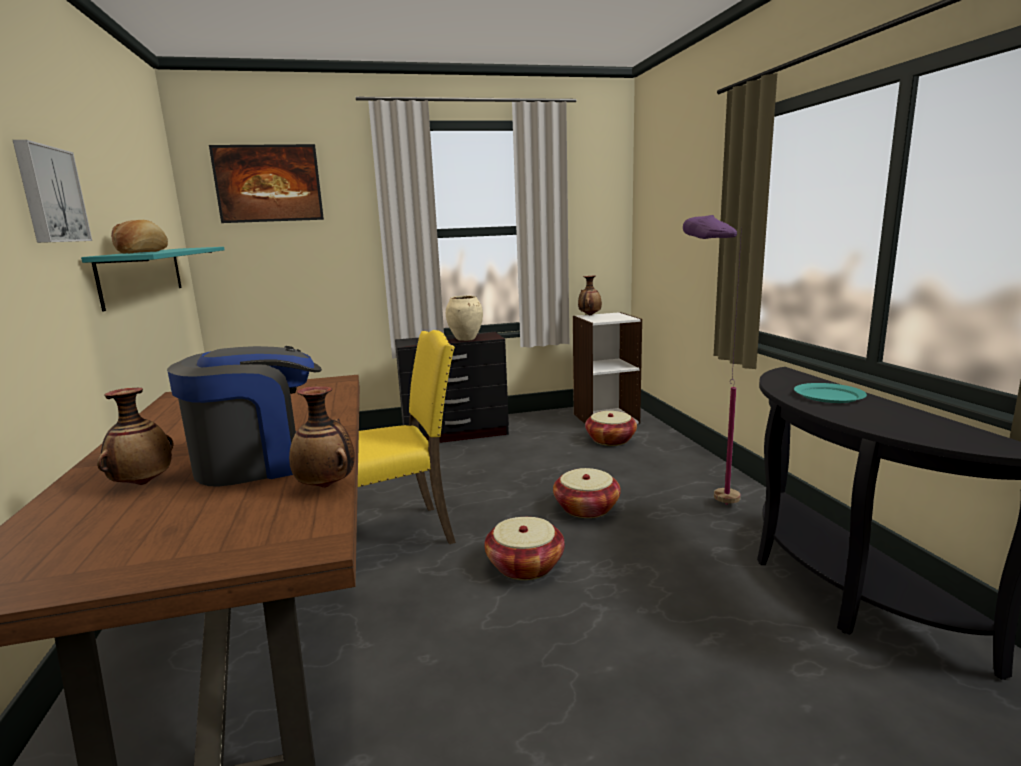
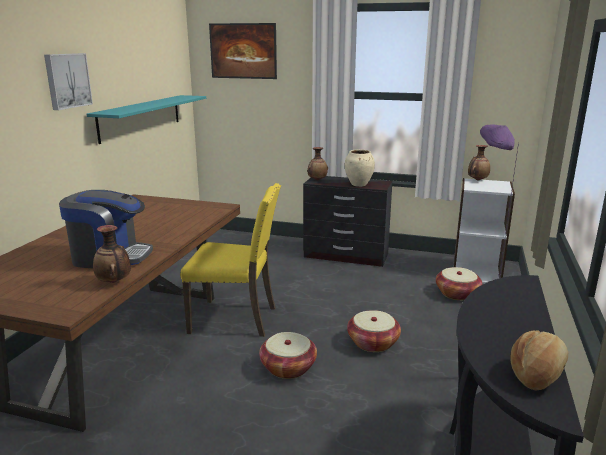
camera: 30 degrees right, 5 degrees up
vase [97,388,174,485] -> vase moved to [307,147,328,180]
bread [111,220,168,254] -> bread moved to [511,330,568,391]
turquoise plate [794,383,867,403] -> none

